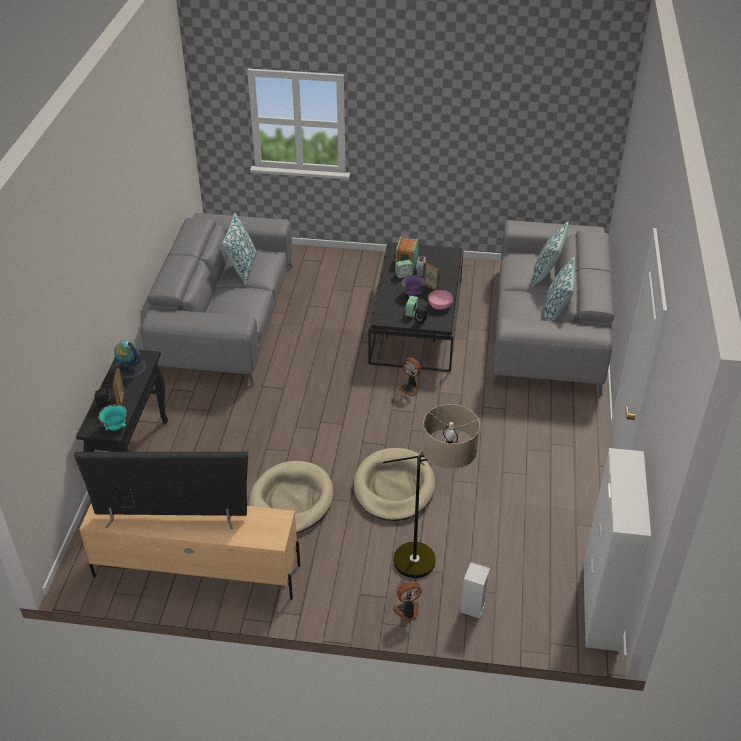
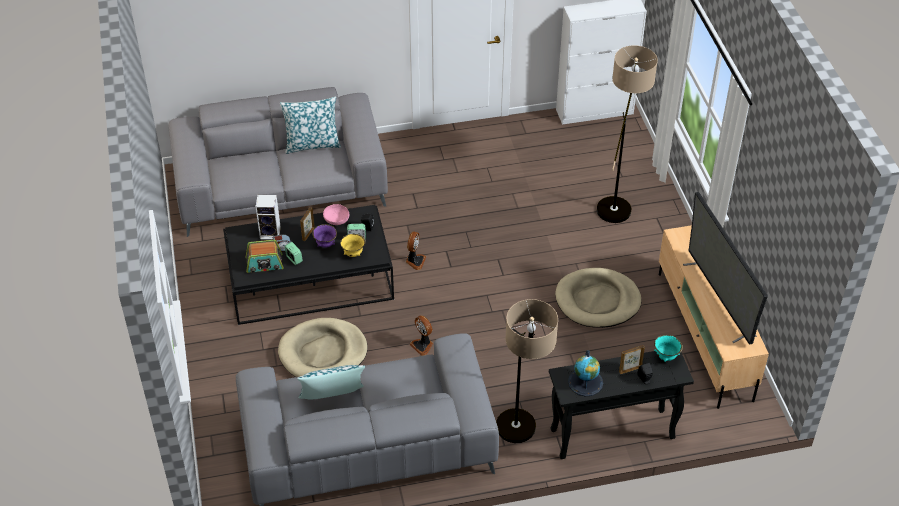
camera: 110 degrees left, 5 degrees up
beige dog bed [354,448,435,521] -> beige dog bed moved to [278,318,368,377]
fan [393,581,422,621] -> fan moved to [410,315,433,356]
speaker [460,562,490,619] -> speaker moved to [256,195,281,240]
pillow [531,221,569,287] -> none
none -> yellow bowl [340,234,366,257]
none -> floor lamp [496,299,558,443]

